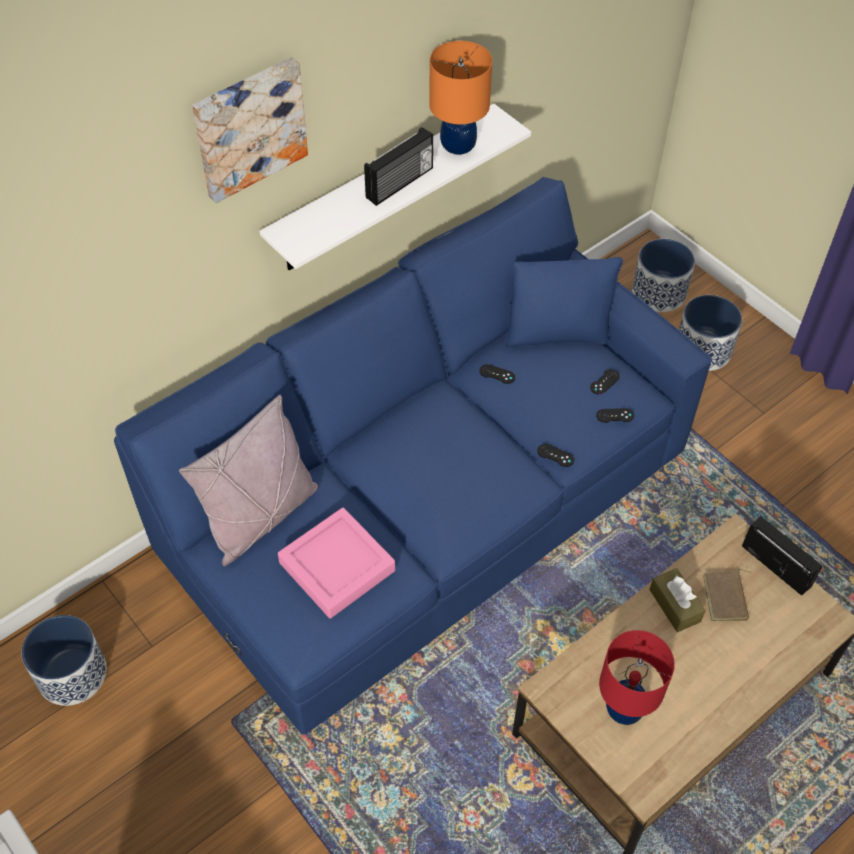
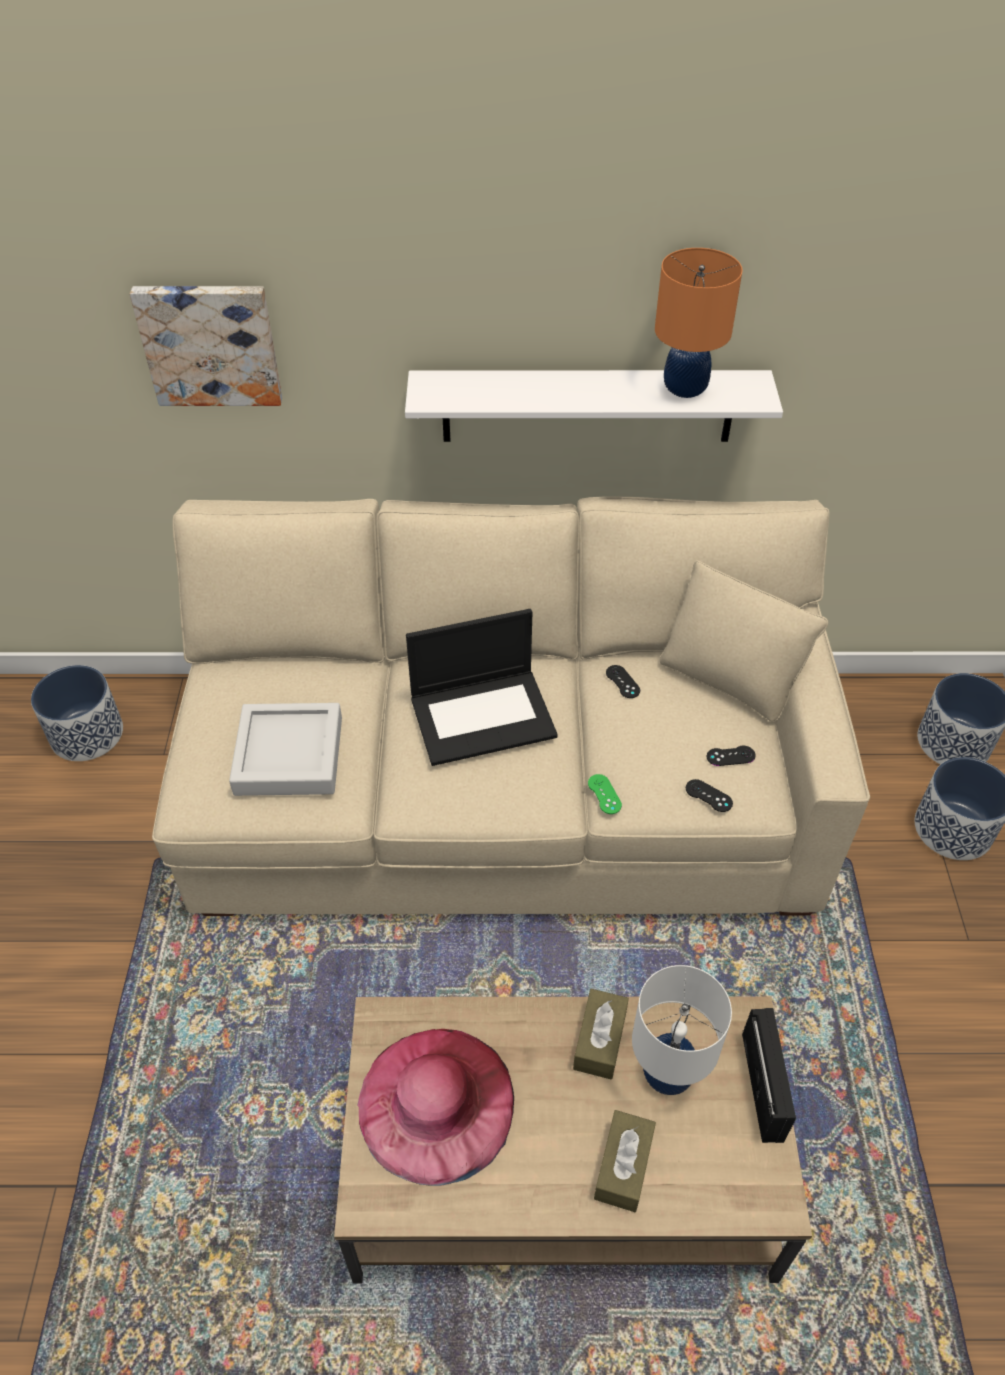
camera: 40 degrees right, 5 degrees down
blue sofa [114,177,712,734] -> beige sofa [152,496,870,916]
purple pillow [179,395,318,566] -> none
picture [192,57,308,203] -> picture moved to [130,286,282,406]
pink tray [278,508,395,618] -> grey tray [229,703,342,796]
radio [364,127,433,206] -> none
black game controller [537,444,574,467] -> green game controller [588,774,622,814]
red table lamp [599,630,675,725] -> pink hat [357,1029,514,1186]
brown book [703,569,751,621] -> white table lamp [632,965,732,1095]
none -> laptop [406,609,558,766]
none -> brown tissue box [594,1110,656,1212]

